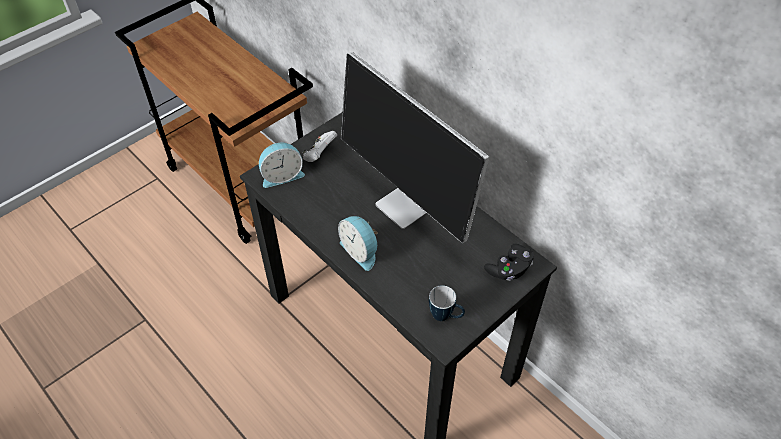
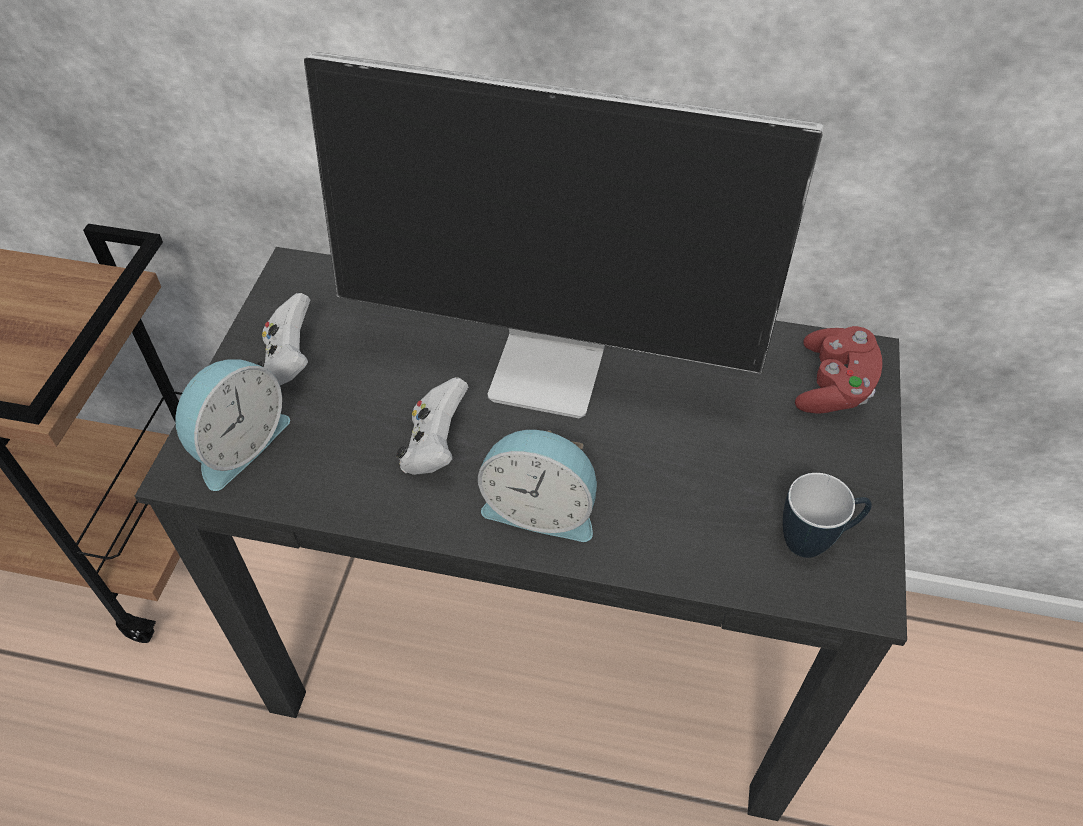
camera: 35 degrees left, 0 degrees up
black game controller [484,244,534,281] -> red game controller [795,326,882,414]
none -> white game controller [396,377,468,475]

